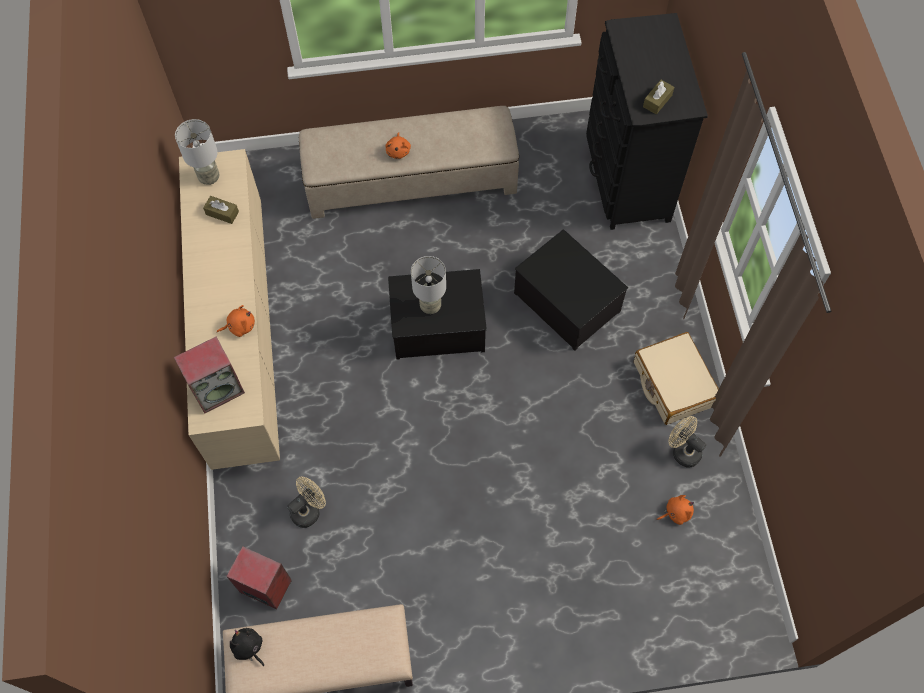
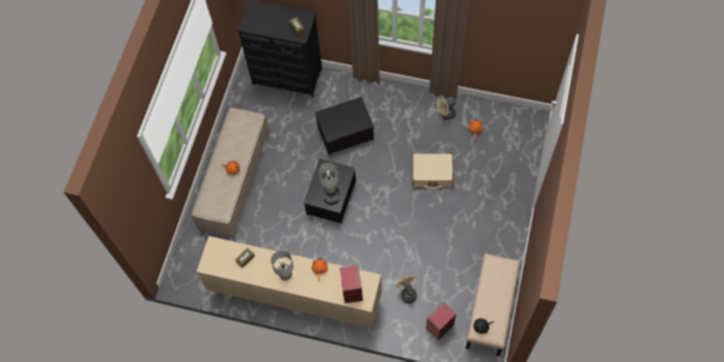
camera: 65 degrees left, 0 degrees up
grey table lamp [175,119,219,185] -> grey table lamp moved to [271,250,294,281]
beige suitcase [634,332,719,425] -> beige suitcase moved to [412,153,454,190]

